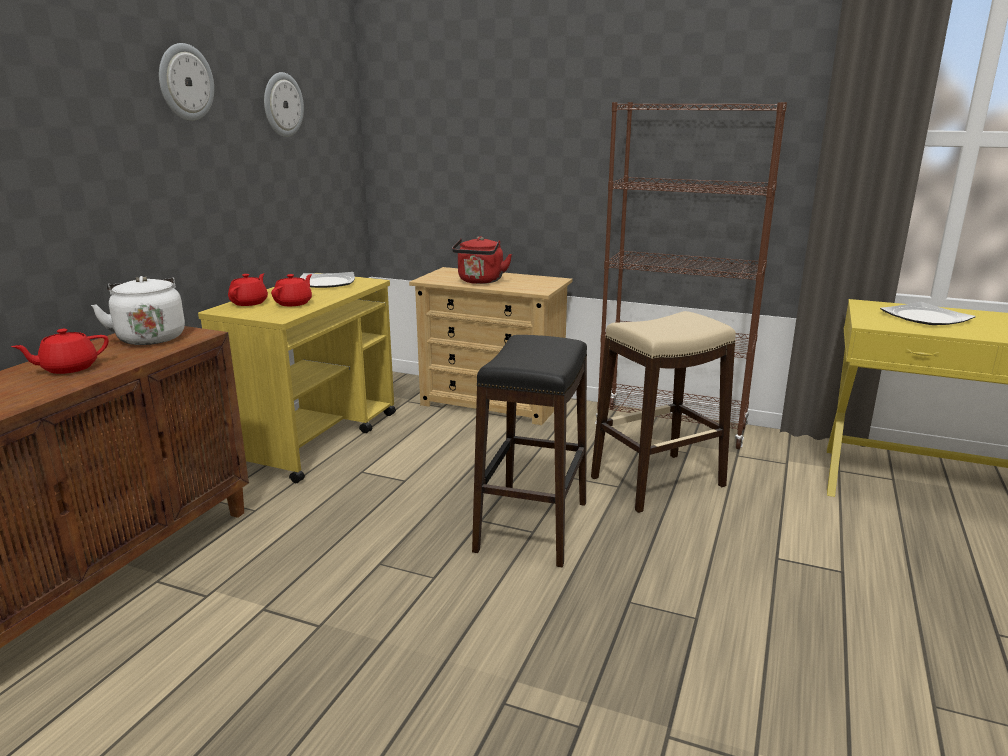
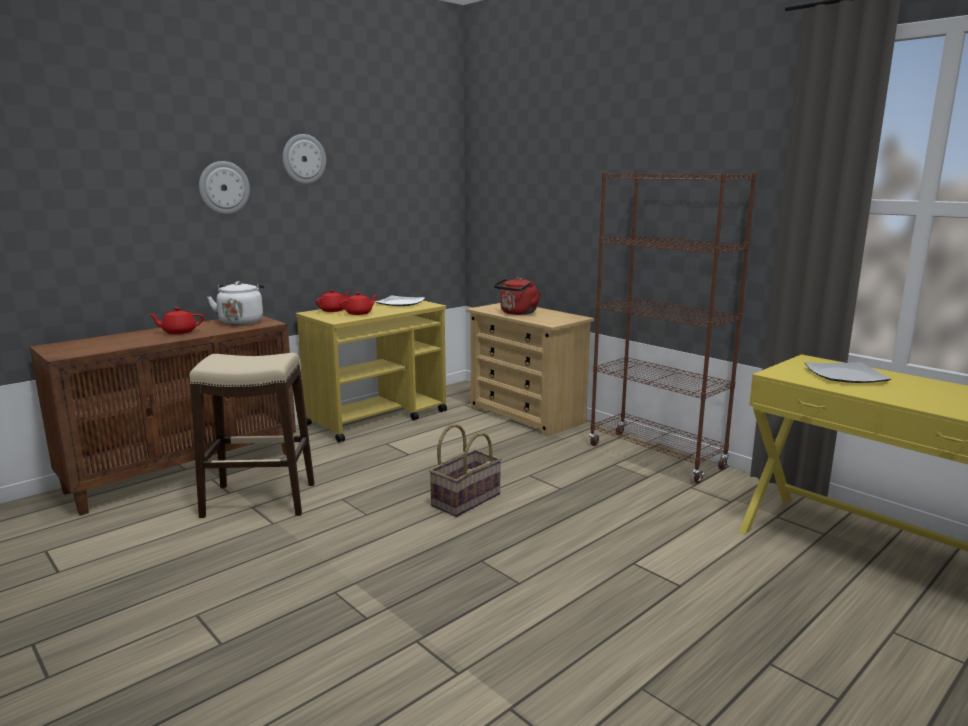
camera: 25 degrees right, 5 degrees down
wall clock [264,72,304,137] -> wall clock moved to [199,161,250,214]
black stool [472,335,587,567] -> basket [429,424,502,517]
beige stool [591,311,736,513] -> beige stool moved to [189,353,315,518]

